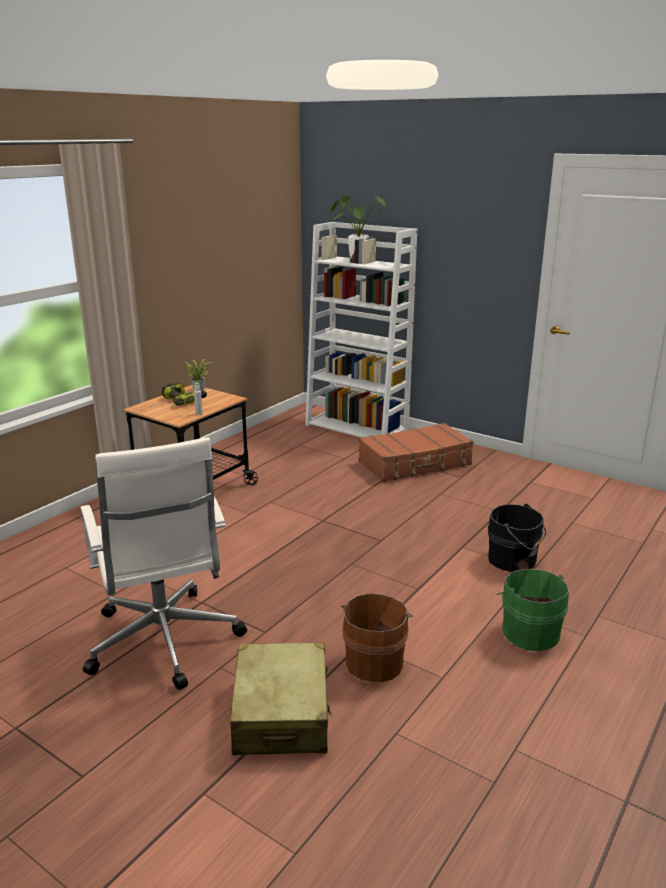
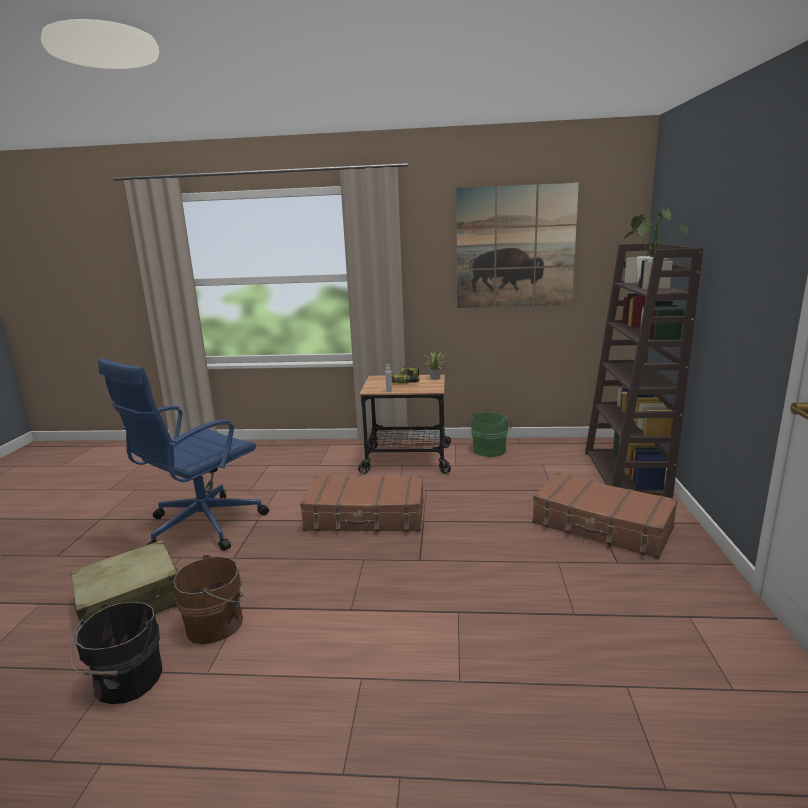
camera: 60 degrees right, 5 degrees down
white office chair [81,437,247,690] -> blue office chair [98,358,269,551]
white bookcase [305,222,417,437] -> brown bookcase [585,243,704,498]
black bucket [488,504,546,572] -> black bucket moved to [71,602,163,704]
green bucket [497,569,569,651] -> green bucket moved to [471,412,512,457]
none -> brown suitcase [300,476,424,532]
none -> picture [456,182,579,308]

